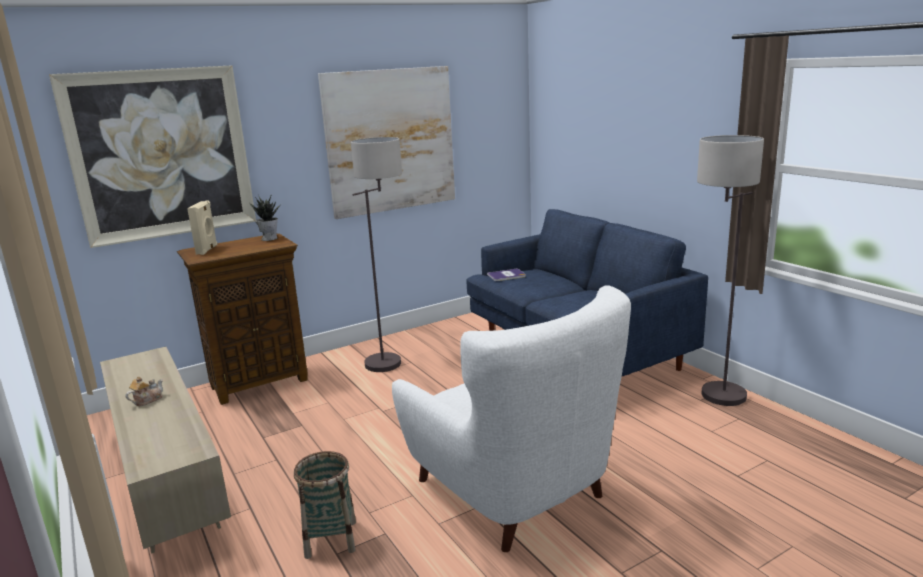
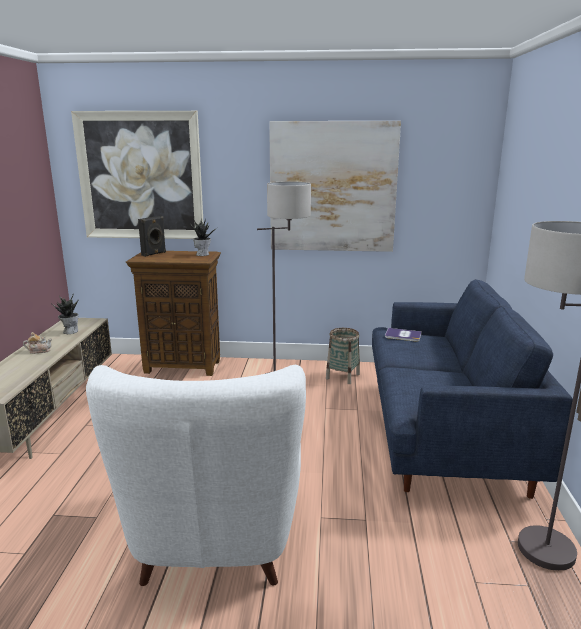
camera: 35 degrees right, 0 degrees up
beige speaker [187,200,217,255] -> black speaker [138,216,166,257]
basket [294,451,356,559] -> basket moved to [326,328,360,384]
none -> potted plant [51,295,79,334]

